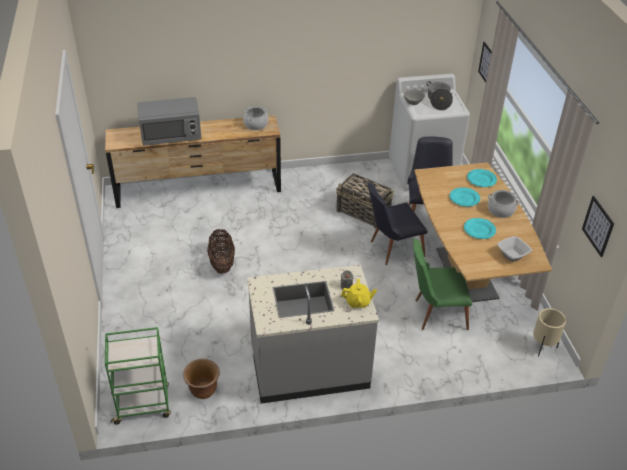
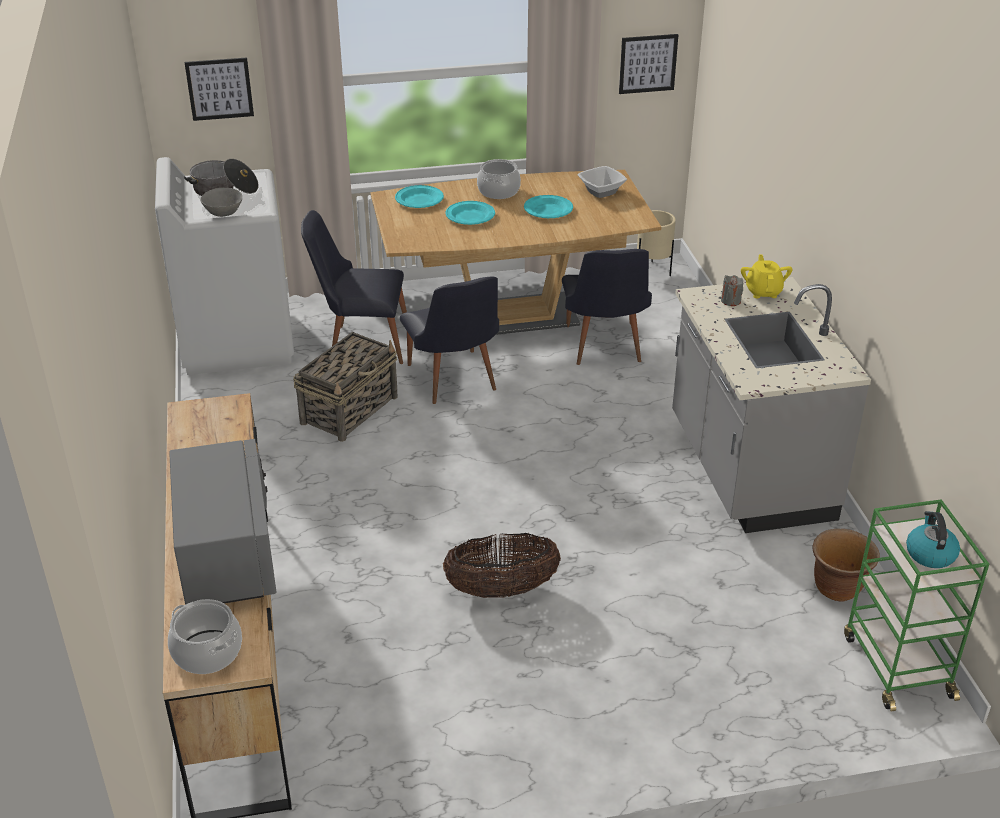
camera: 90 degrees left, 5 degrees down
cooking pot [243,106,268,130] -> cooking pot moved to [168,599,242,674]
green chair [413,238,472,330] -> black chair [562,249,652,365]
none -> kettle [906,511,960,568]

